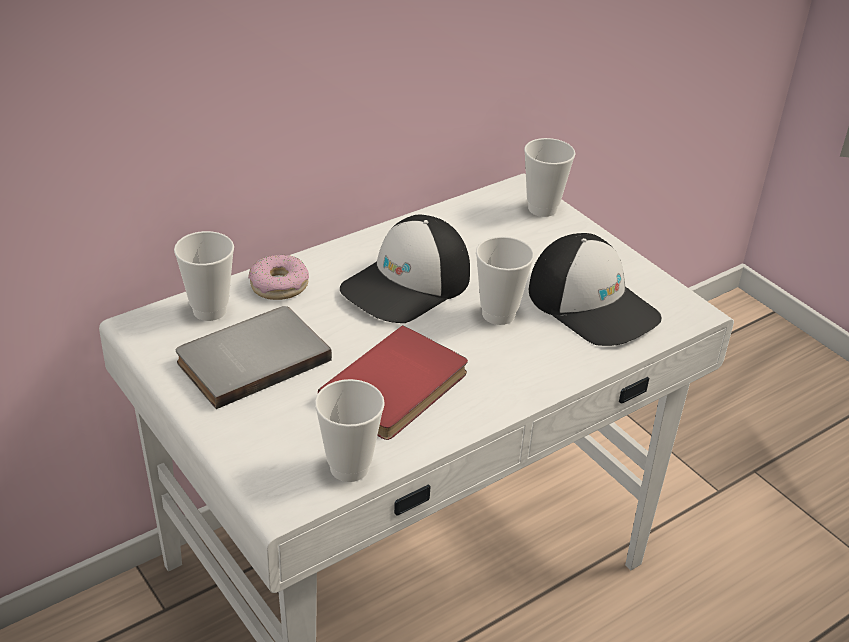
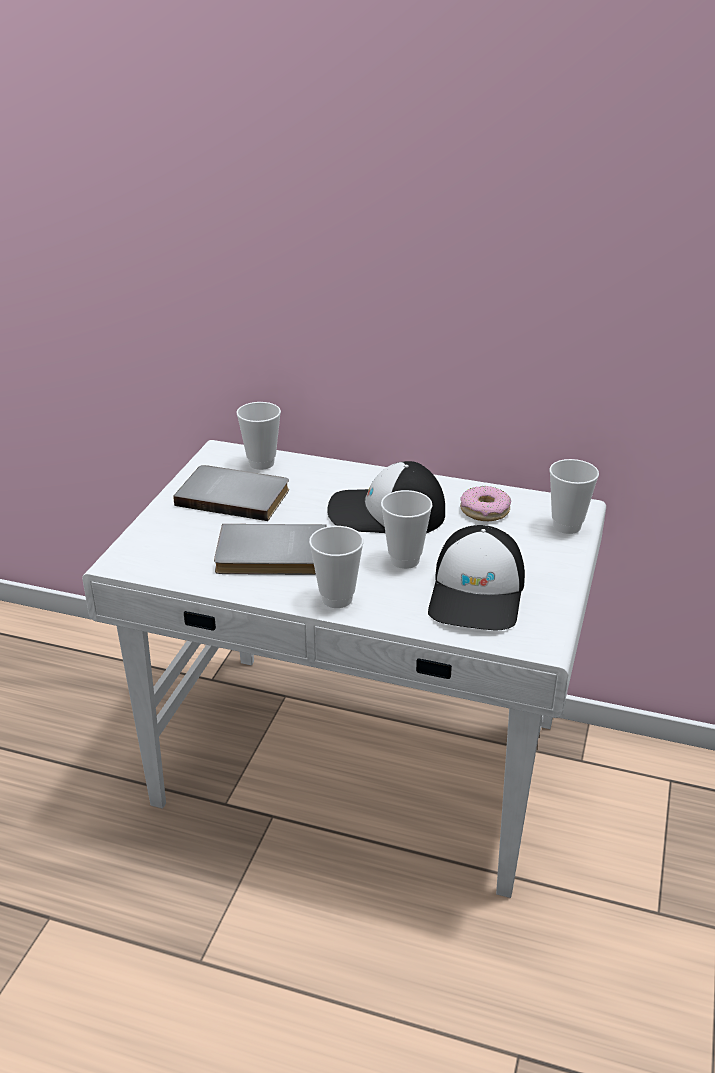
camera: 55 degrees right, 5 degrees down
donut [248,255,309,300] -> donut moved to [460,486,511,521]
cup [315,379,385,482] -> cup moved to [309,526,364,608]
red book [318,325,468,440] -> grey book [214,524,327,575]

